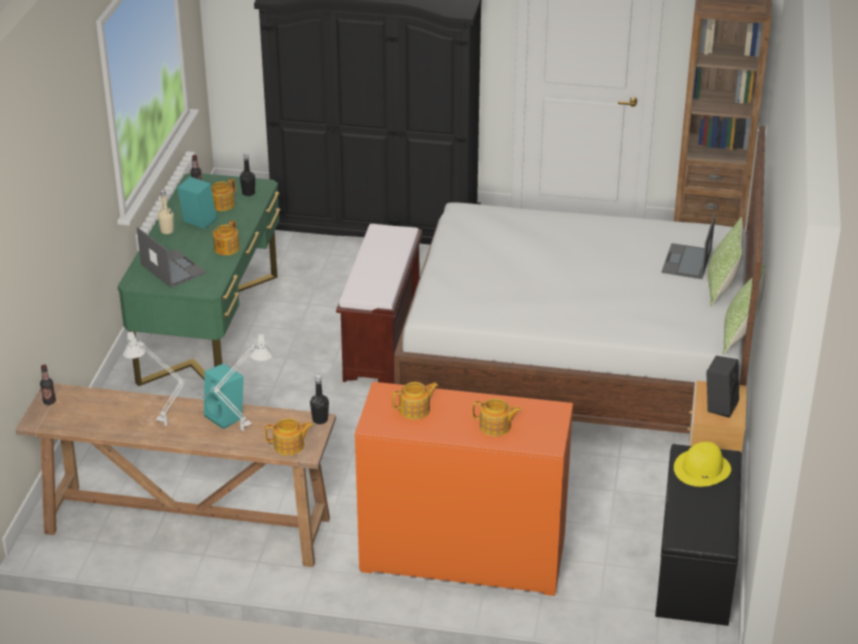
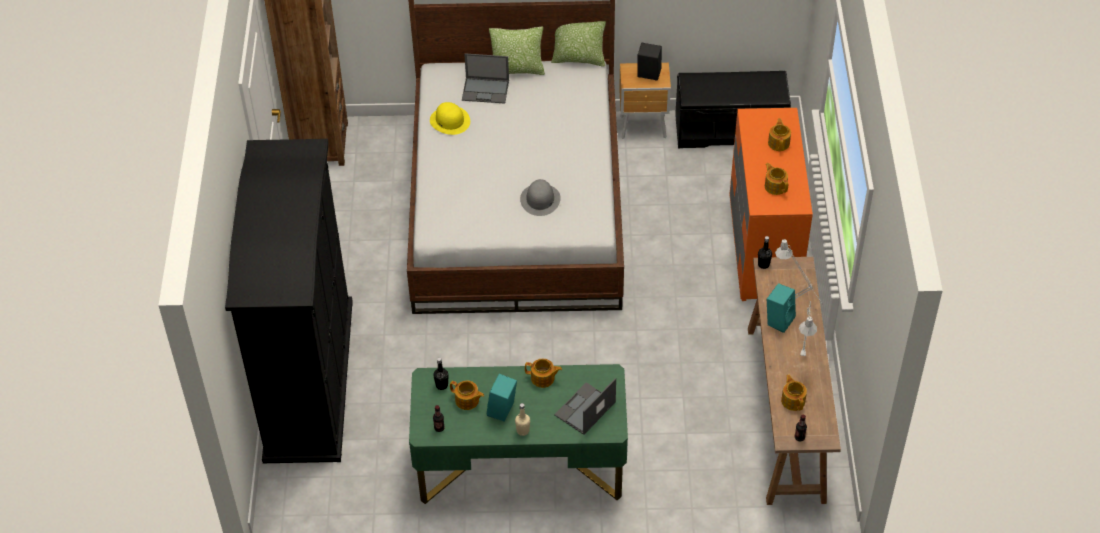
camera: 100 degrees left, 15 degrees up
teapot [265,418,313,455] -> teapot moved to [781,375,807,411]
brown bench [336,224,422,384] -> none
yellow hat [674,442,731,487] -> yellow hat moved to [430,102,470,135]
none -> grey hat [520,179,561,216]

